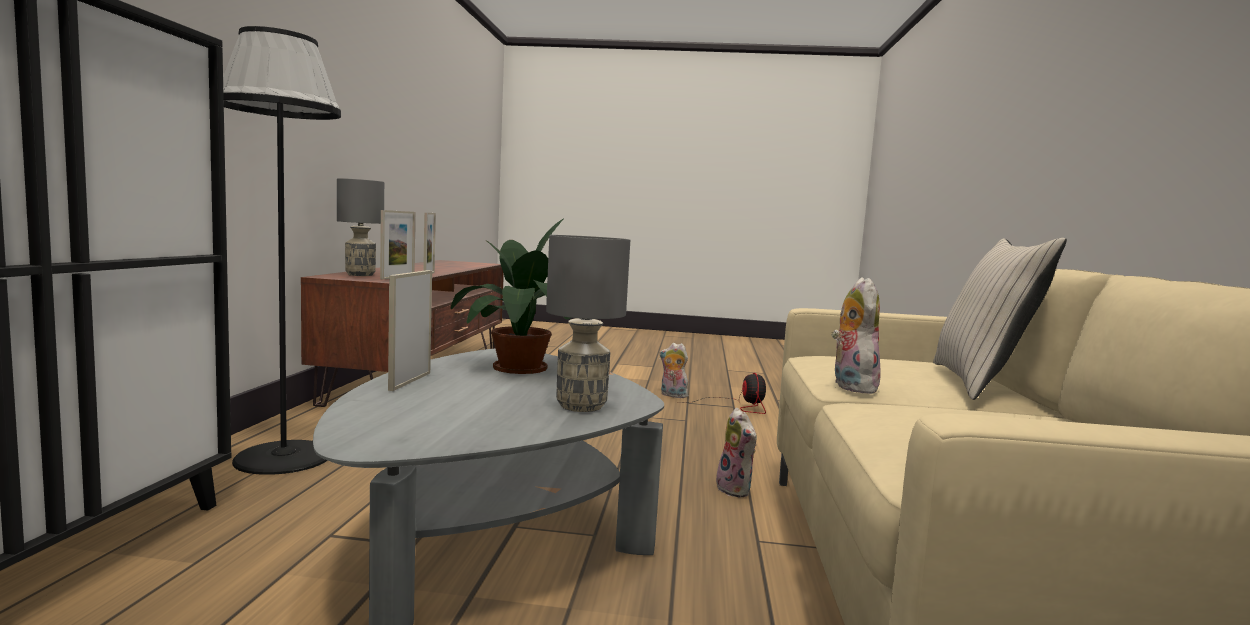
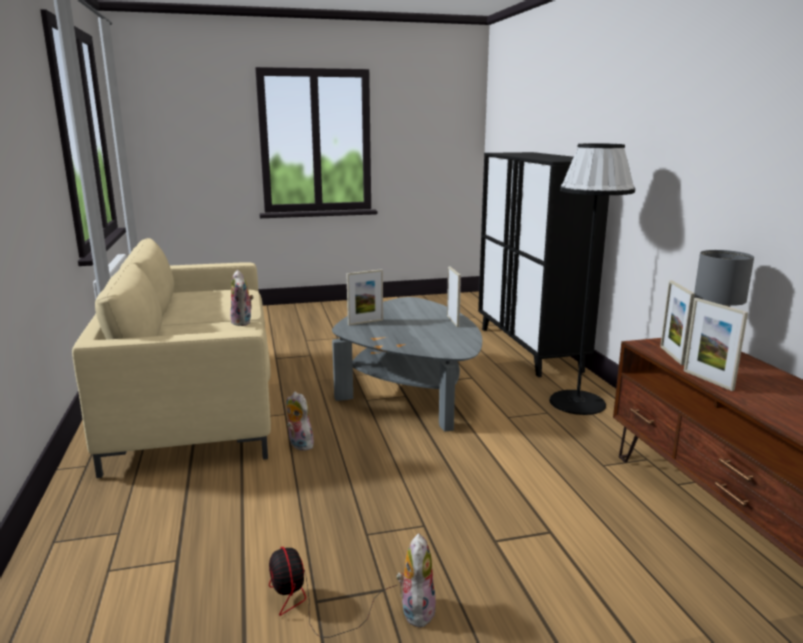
camera: 160 degrees right, 10 degrees up
potted plant [450,218,570,374] -> none
grey table lamp [546,235,630,412] -> picture frame [346,269,383,326]
plush toy [659,343,688,398] -> plush toy turned 90 degrees counterclockwise [397,533,436,629]
beige pillow [933,238,1067,400] -> none

